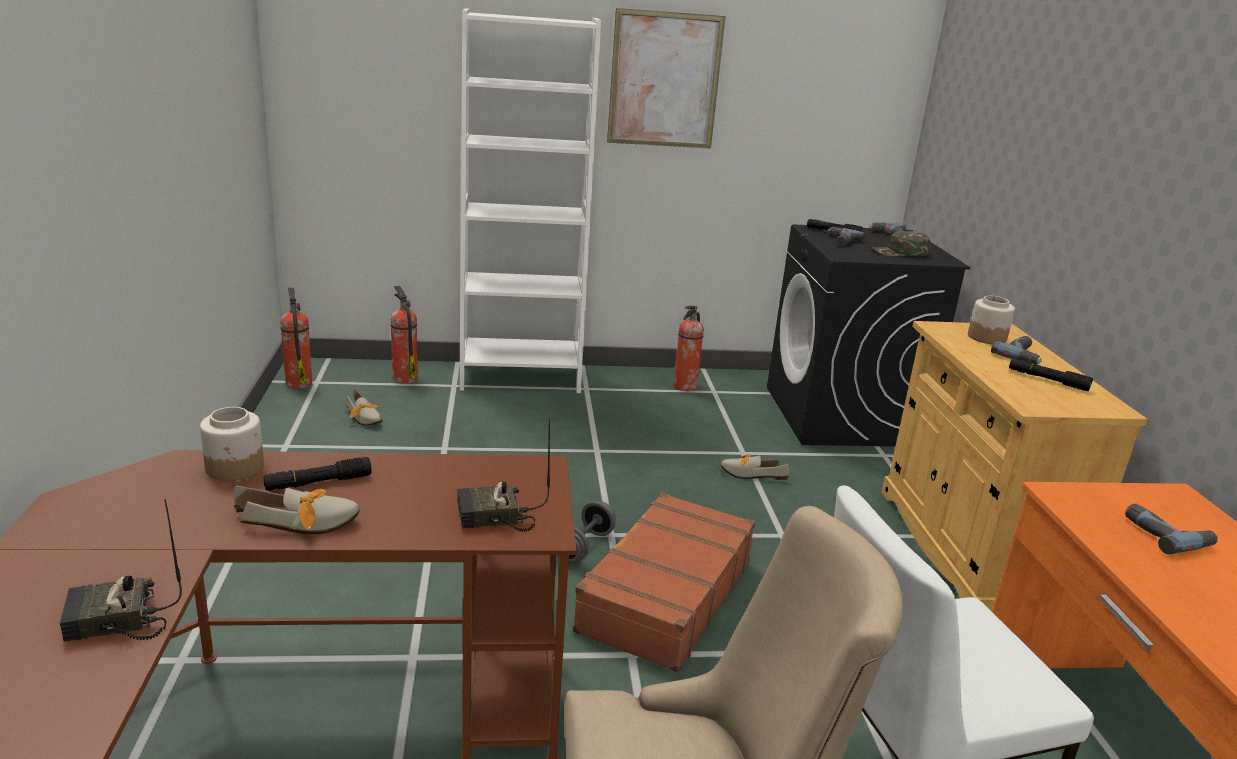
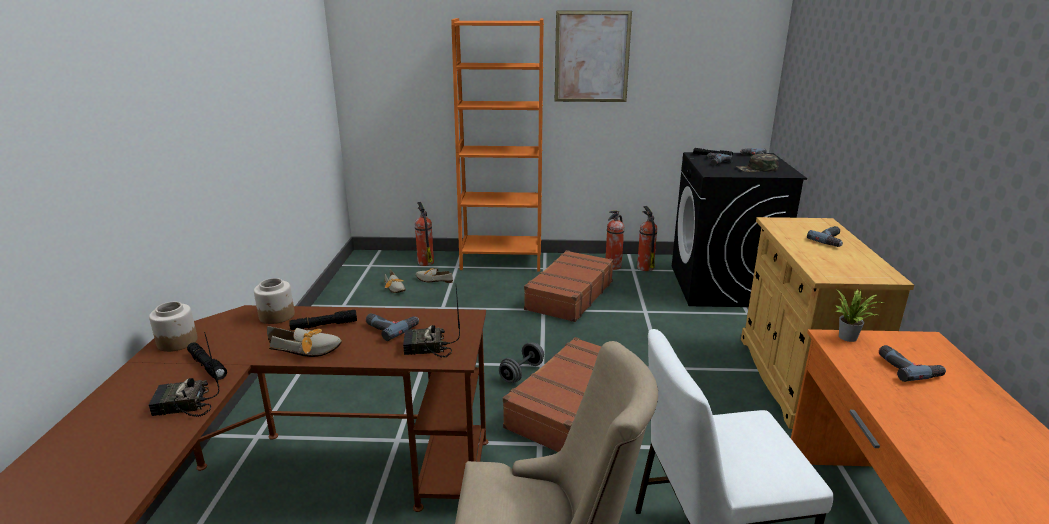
camera: 10 degrees right, 0 degrees up
fire extinguisher [280,287,312,389] -> fire extinguisher moved to [637,206,657,271]
white bookcase [460,8,601,393] -> orange bookcase [451,18,544,271]
shoe [721,454,789,480] -> shoe moved to [416,268,453,283]
jar [968,296,1015,344] -> jar moved to [149,302,198,352]
black flashlight [1009,358,1093,391] -> black flashlight moved to [187,342,227,380]
none -> power drill [366,313,419,341]
none -> brown suitcase [524,250,614,322]
none -> potted plant [836,289,884,342]

